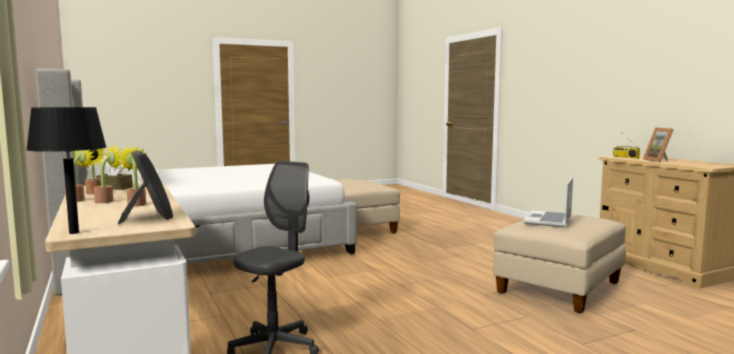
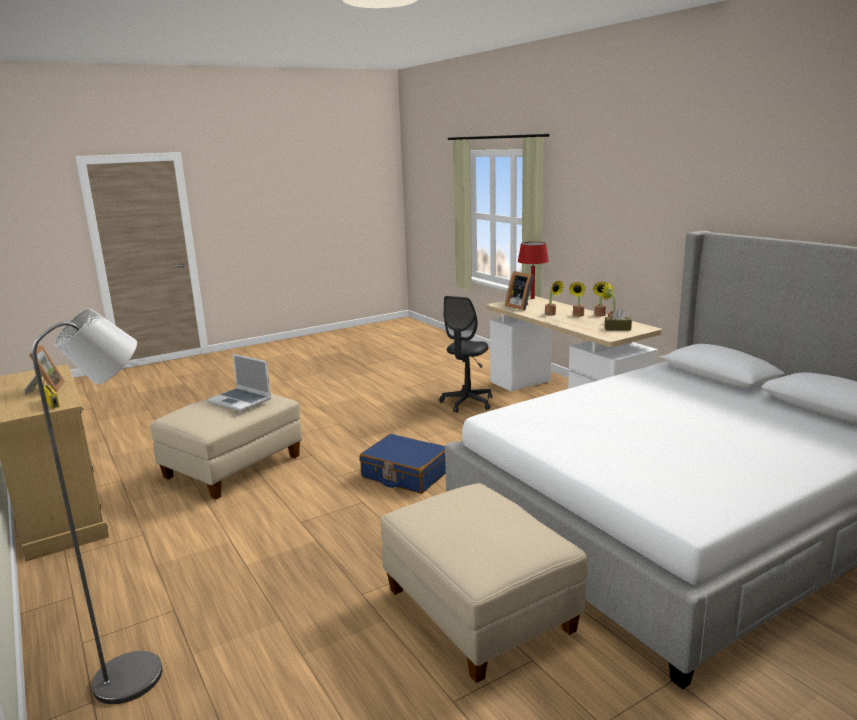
camera: 175 degrees right, 10 degrees up
black table lamp [26,107,107,234] -> red table lamp [518,242,549,299]
laptop [524,177,573,227] -> laptop turned 105 degrees clockwise [208,354,271,411]
none -> grey floor lamp [32,308,162,704]
none -> blue suitcase [359,434,446,494]

